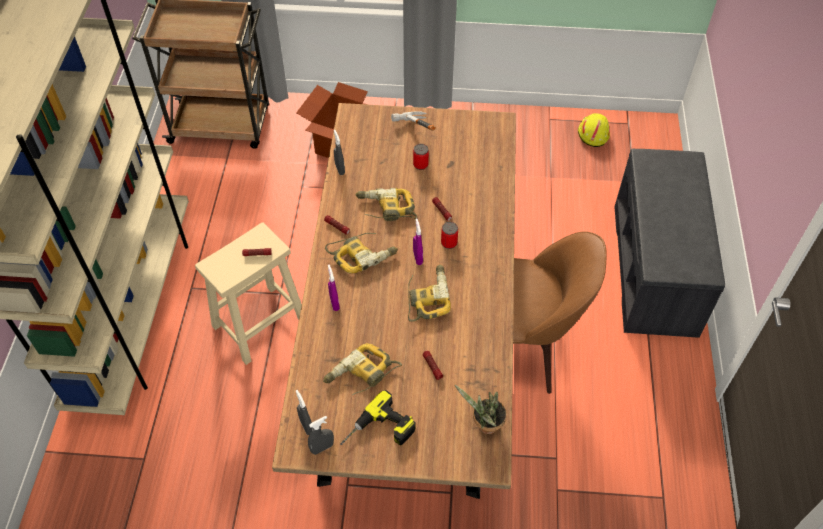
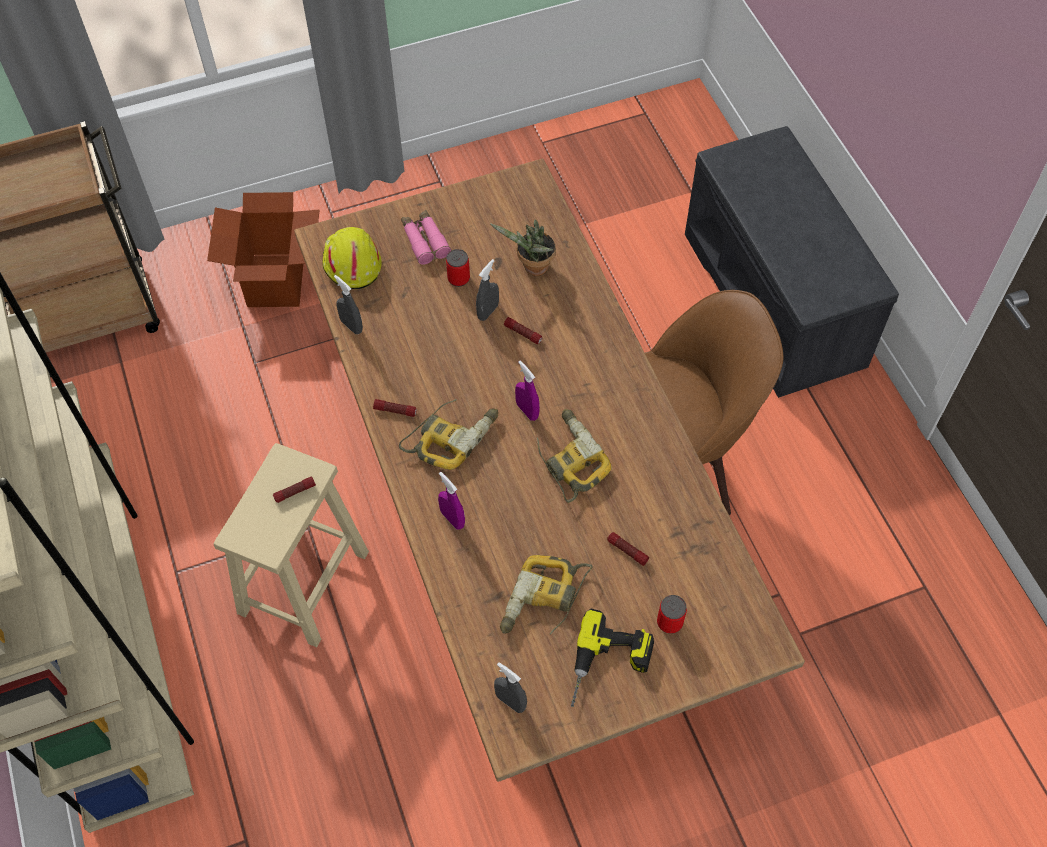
camera: 25 degrees left, 5 degrees up
grey spray bottle [308,416,334,455] -> grey spray bottle moved to [476,259,499,321]
power drill [355,188,418,221] -> none
hammer [391,111,436,130] -> pink binoculars [401,210,451,265]
can [441,222,458,249] -> can moved to [657,595,687,634]
potted plant [455,385,507,434] -> potted plant moved to [490,220,556,276]
yellow hard hat [578,113,610,147] -> yellow hard hat moved to [322,227,382,289]

